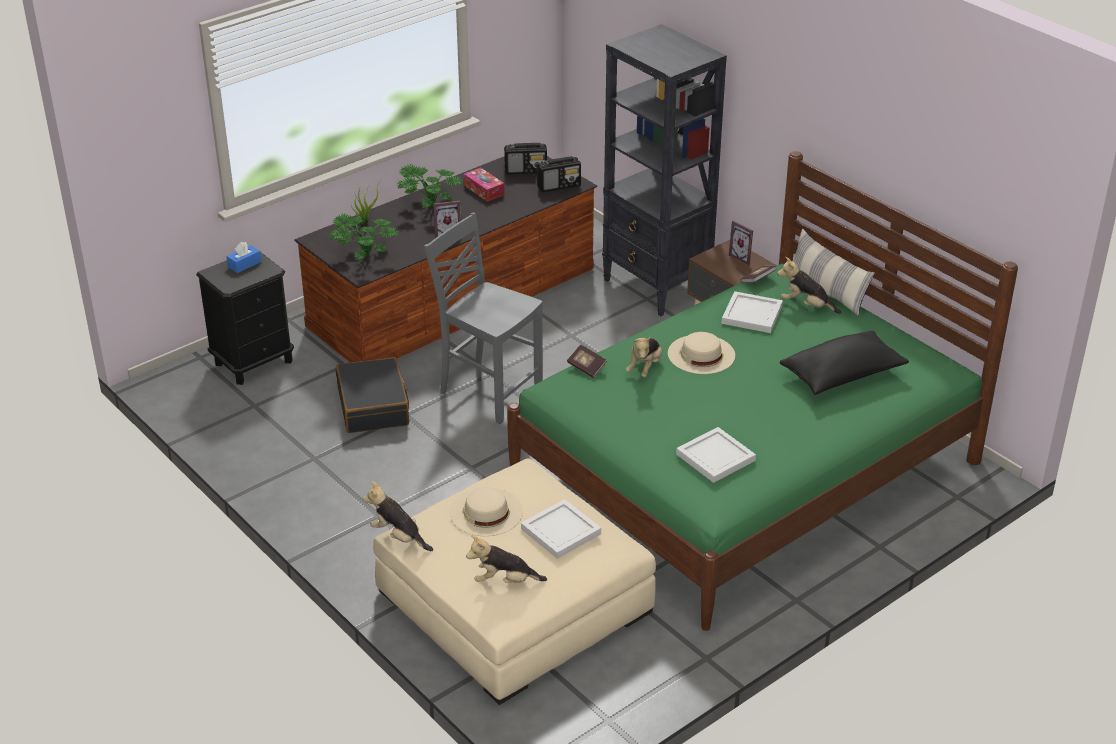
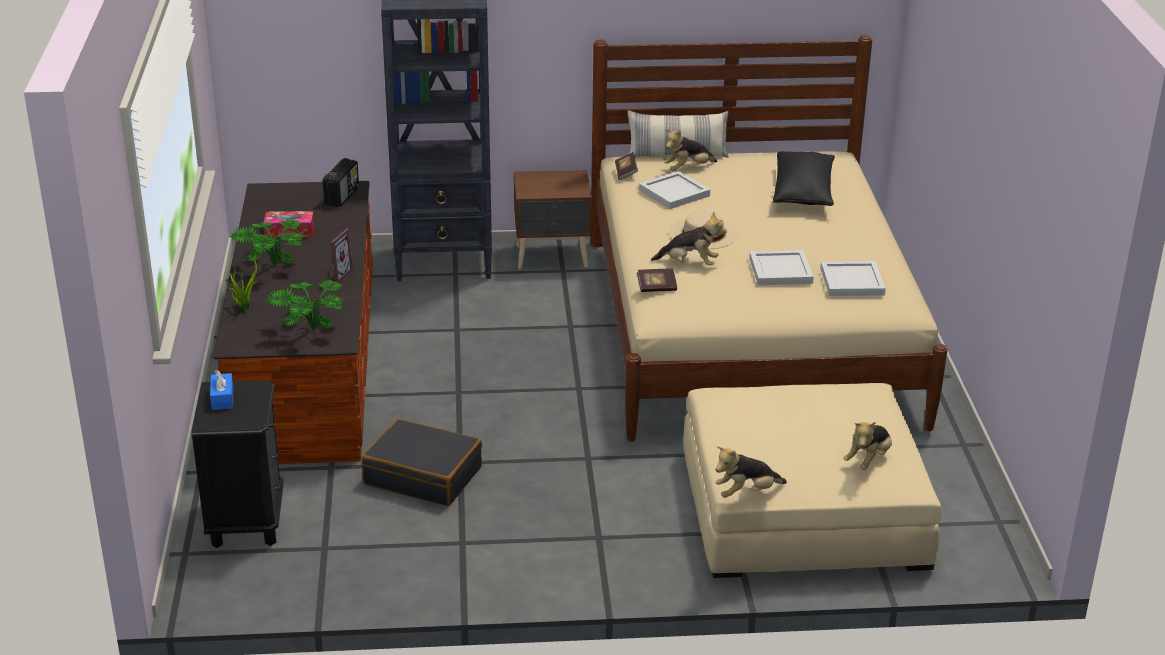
camera: 55 degrees left, 5 degrees down
grey chair [424,212,543,424] -> none
beige hat [450,487,523,536] -> none
radio [504,143,547,175] -> none
green bed [507,151,1018,631] -> beige bed [591,35,948,442]
white tray [521,499,601,559] -> white tray moved to [749,250,814,285]
plush toy [626,336,662,377] -> plush toy turned 45 degrees counterclockwise [651,211,727,265]
picture frame [729,221,753,266] -> none

